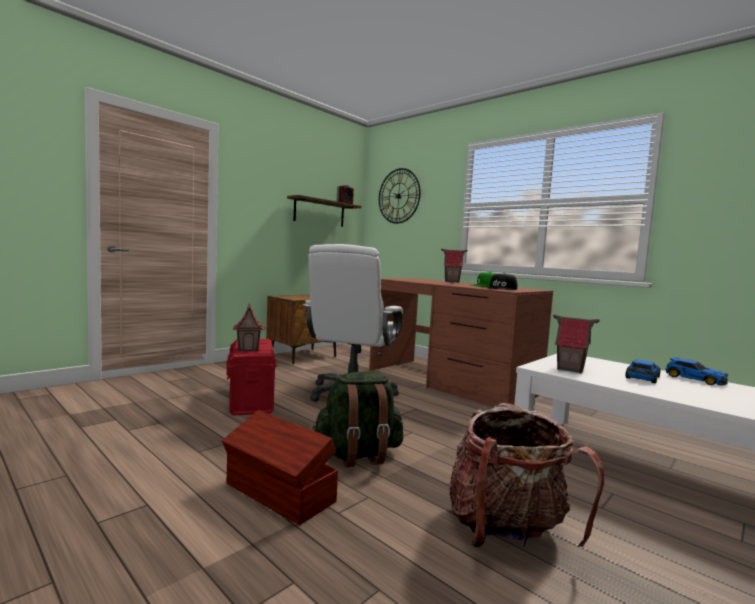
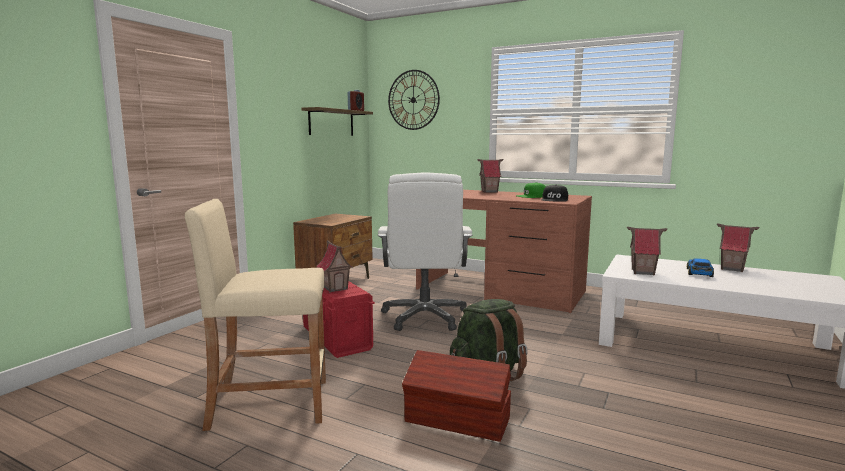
camera: 15 degrees left, 5 degrees up
backpack [449,403,604,547] -> none
toy car [665,357,729,386] -> toy house [717,224,759,272]
none -> beige stool [185,199,326,431]

